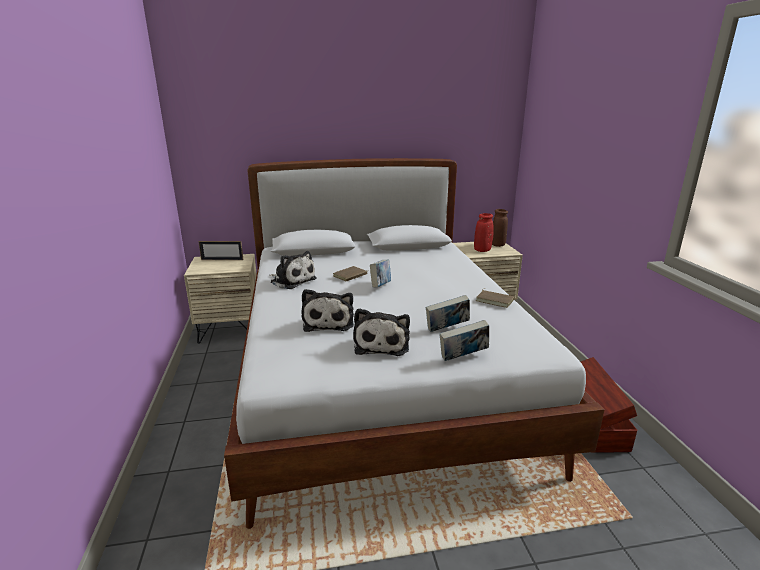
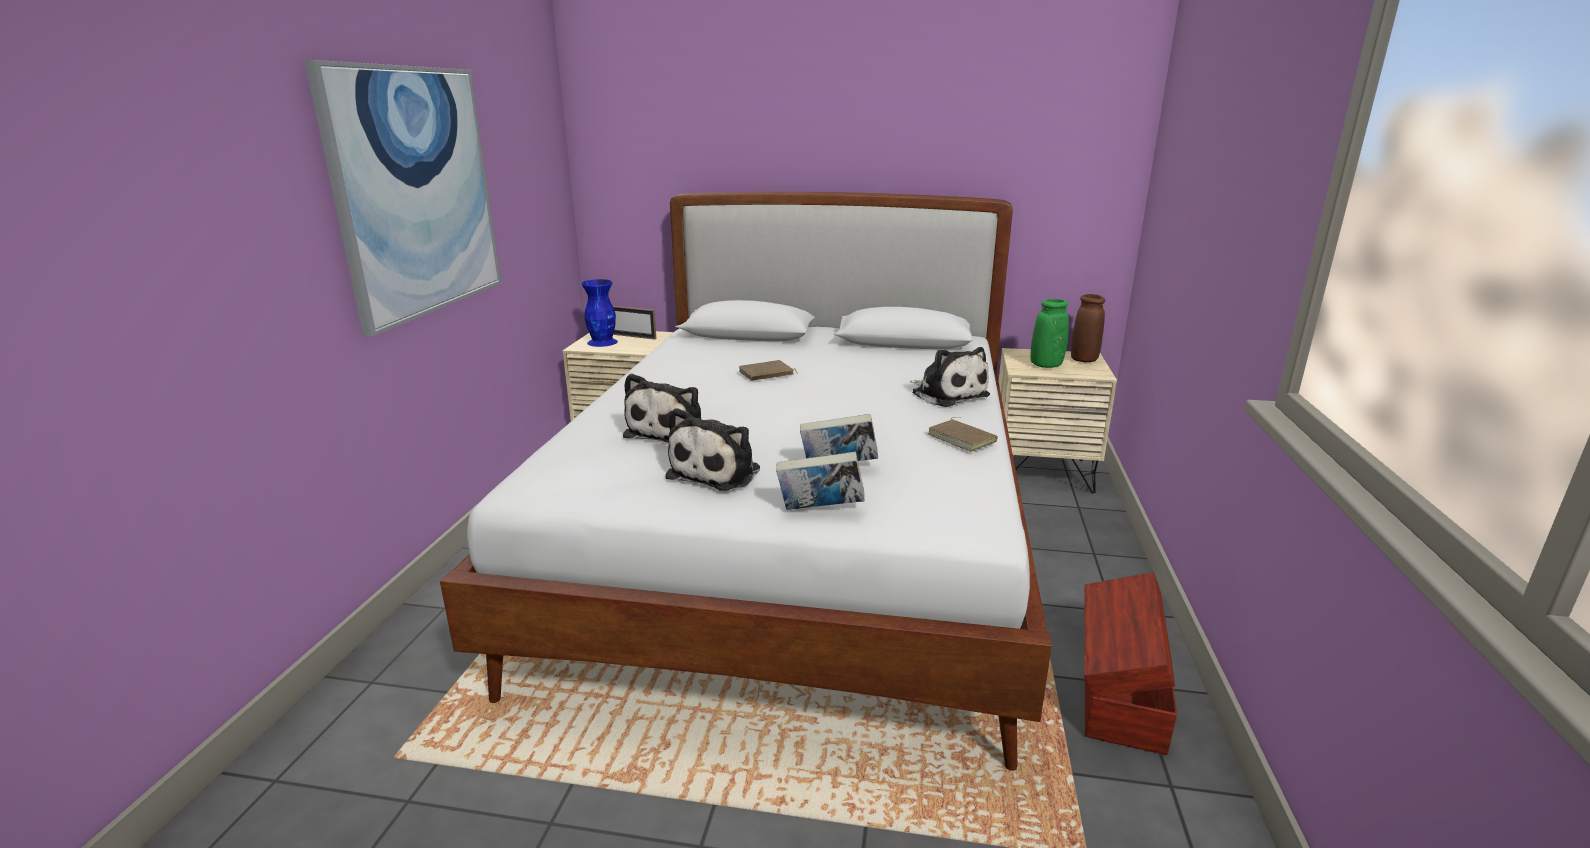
camera: 20 degrees right, 0 degrees up
plush toy [269,251,317,289] -> plush toy moved to [910,347,990,407]
book [370,260,391,288] -> none
red vase [474,213,494,252] -> green vase [1031,299,1069,368]
none -> picture [304,60,501,337]
none -> blue vase [581,279,618,347]

